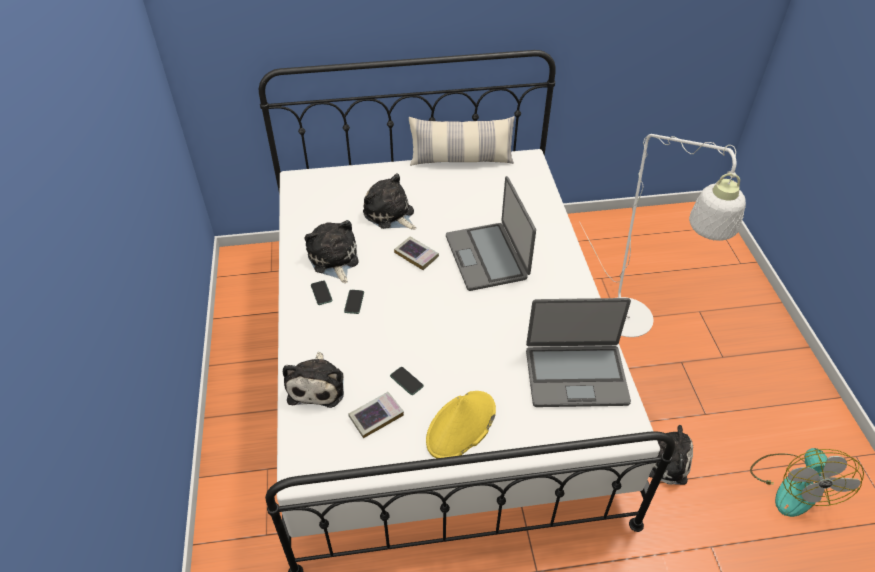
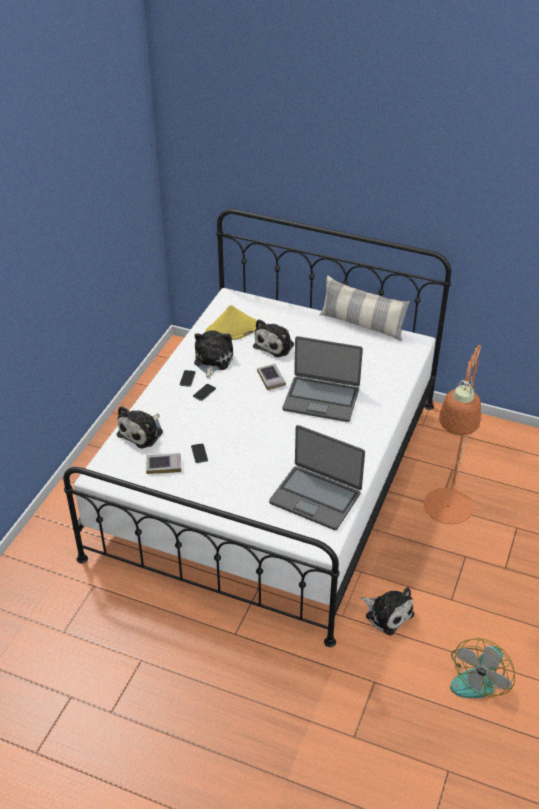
camera: 30 degrees right, 5 degrees down
plush toy [363,174,416,230] -> plush toy turned 135 degrees counterclockwise [253,319,294,357]
yellow hat [426,391,496,458] -> yellow hat moved to [205,305,257,340]
laptop [446,176,536,291] -> laptop turned 90 degrees counterclockwise [283,336,363,422]
white floor lamp [580,134,746,337] -> orange floor lamp [424,345,482,524]

